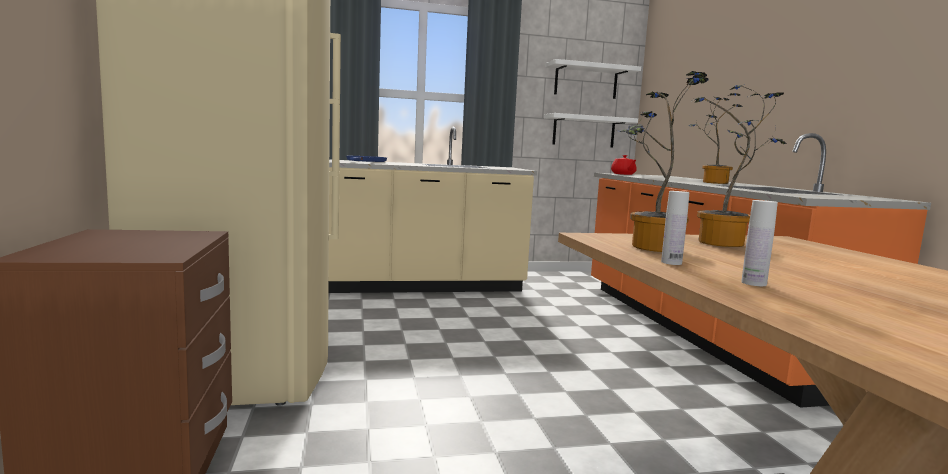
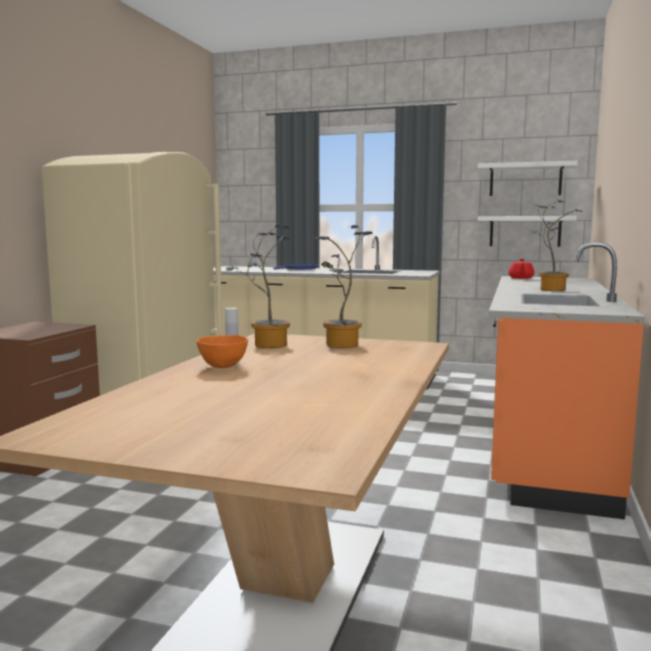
camera: 30 degrees right, 0 degrees up
white bottle [741,200,778,286] -> orange bowl [197,335,248,368]

